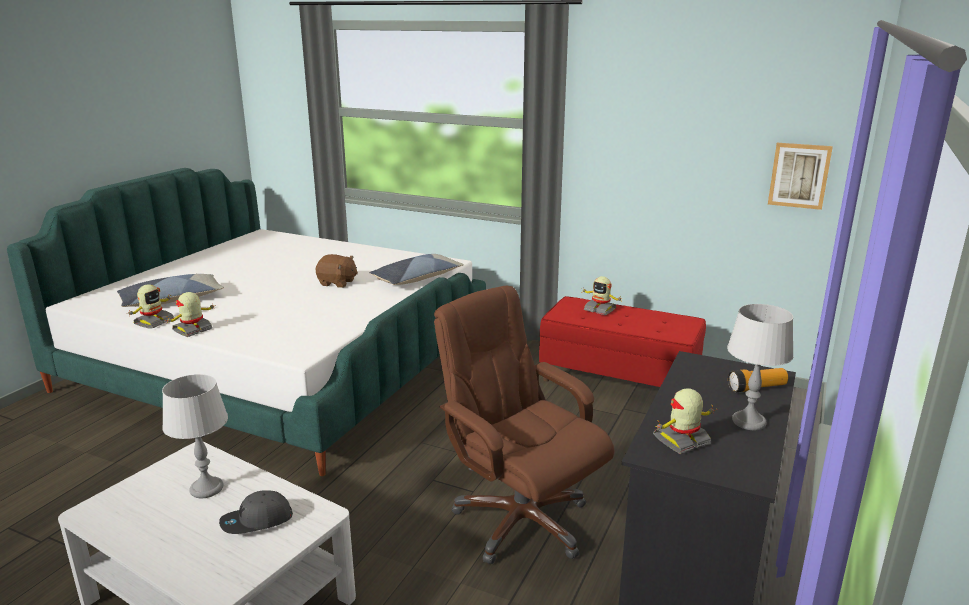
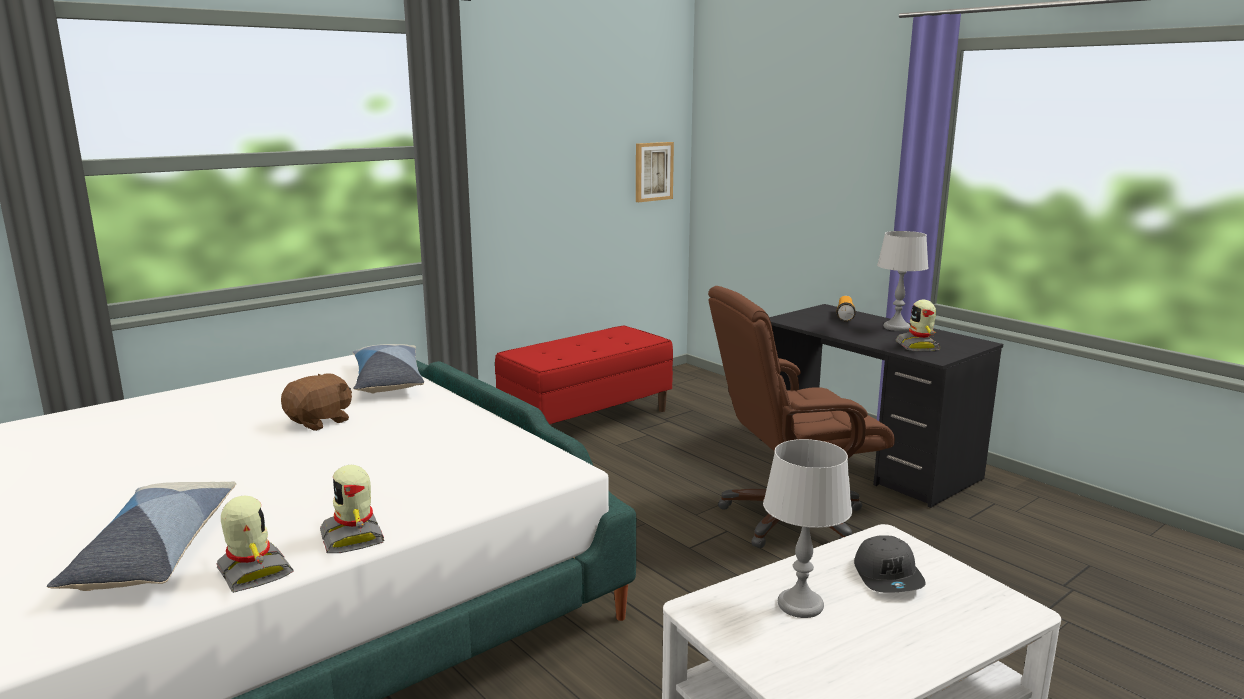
camera: 65 degrees left, 5 degrees down
toy robot [581,276,622,315] -> none

